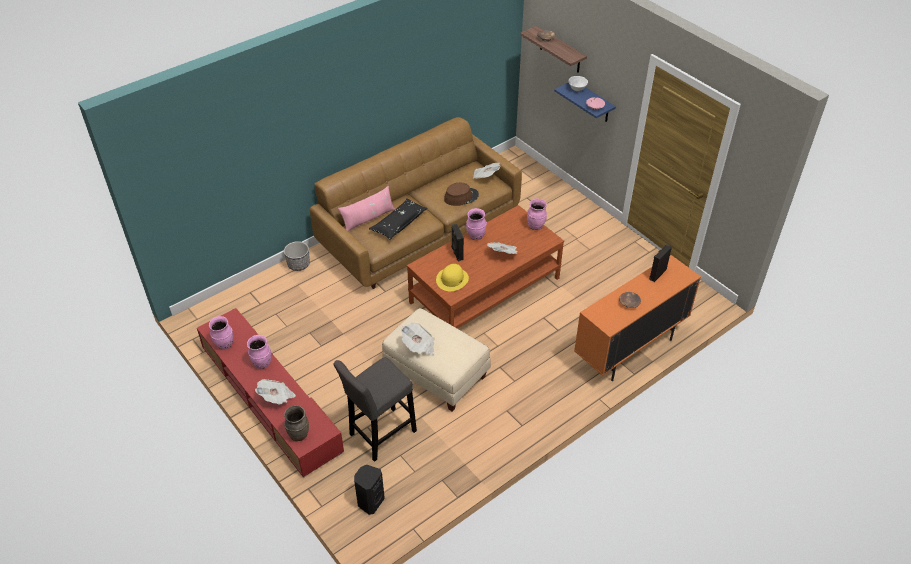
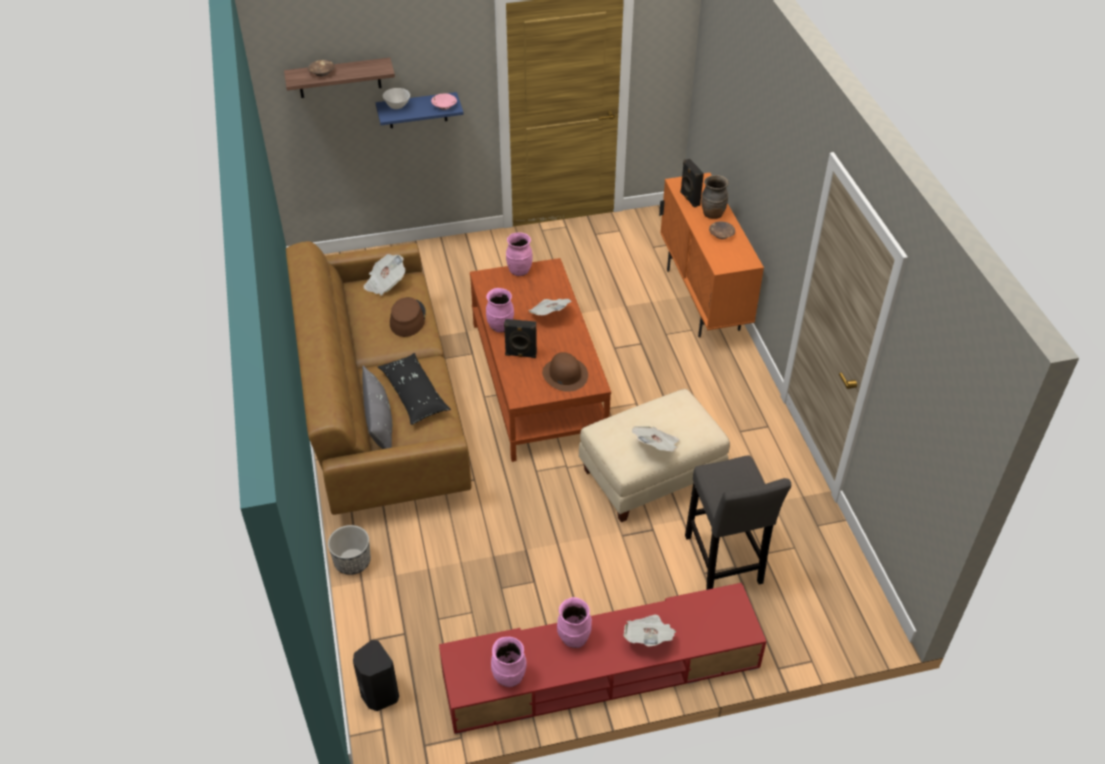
camera: 65 degrees left, 0 degrees up
brown vase [284,405,309,441] -> brown vase moved to [701,175,729,219]
pink pillow [338,186,395,232] -> grey pillow [362,366,392,449]
black speaker [354,465,385,515] -> black speaker moved to [353,640,399,711]
yellow hat [436,264,469,291] -> brown hat [542,352,588,392]

